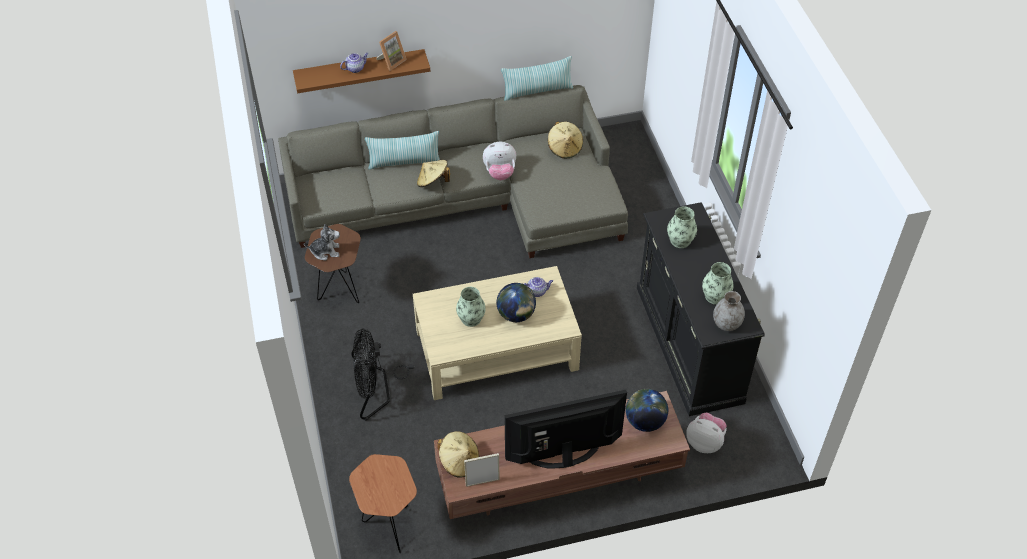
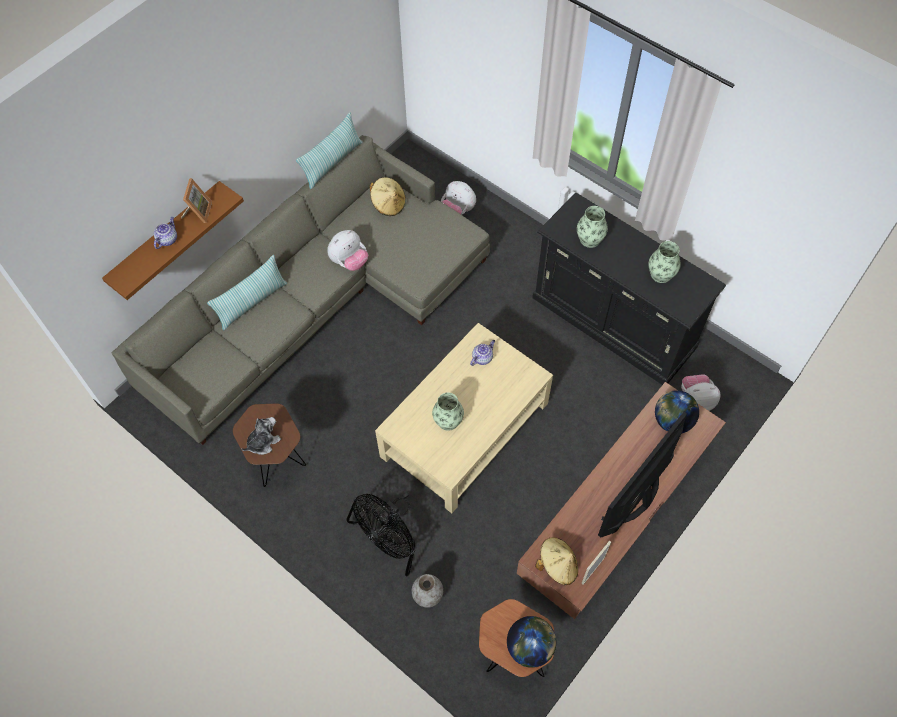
camera: 35 degrees left, 10 degrees up
beige hat [417,160,450,187] -> none
globe [496,283,536,322] -> globe moved to [507,616,556,668]
grey vase [713,291,745,331] -> grey vase moved to [412,574,443,608]
none -> plush toy [441,181,476,215]

